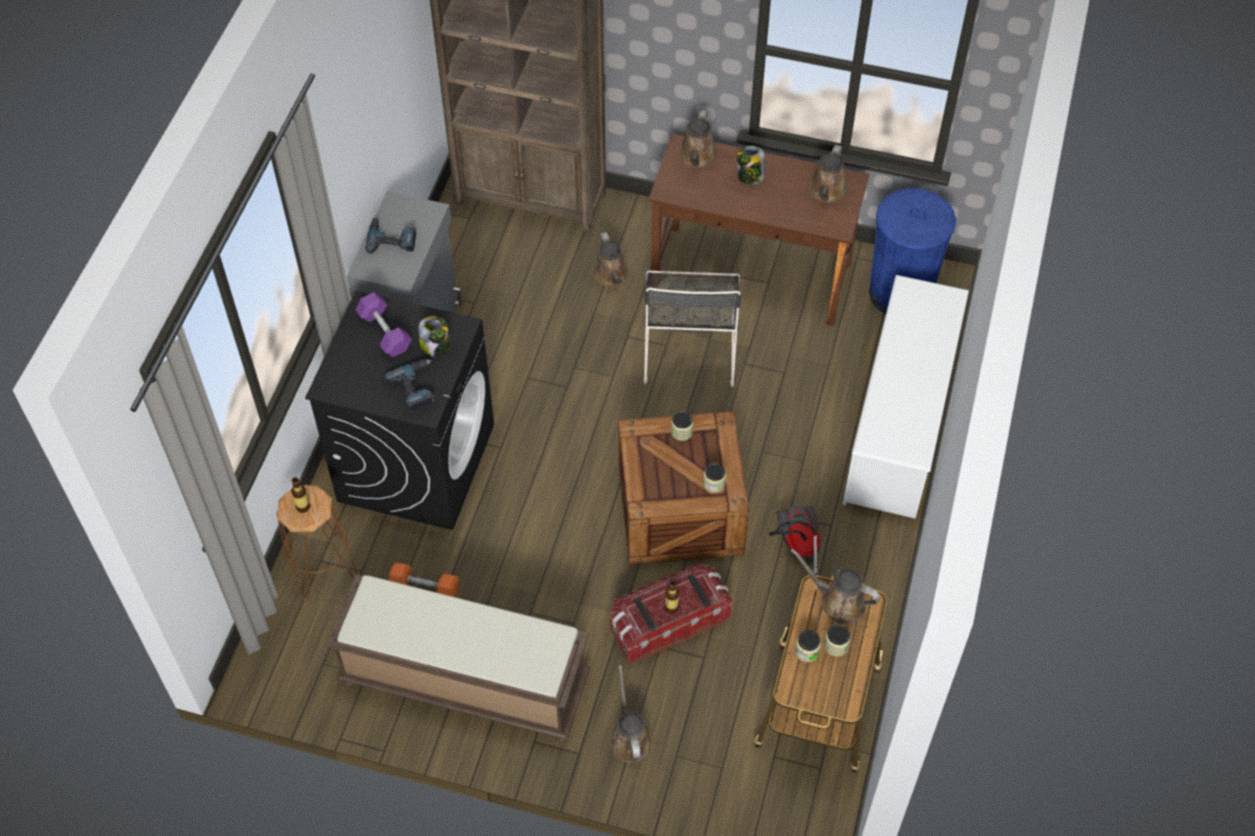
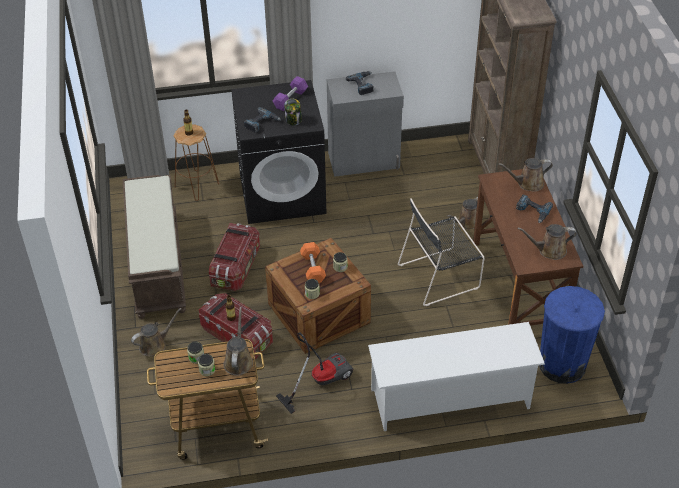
camera: 65 degrees right, 10 degrees down
orange dumbbell [389,563,459,597] -> orange dumbbell moved to [300,242,326,283]
jar [737,145,765,185] -> power drill [516,194,553,223]
none -> storage box [209,223,260,291]

